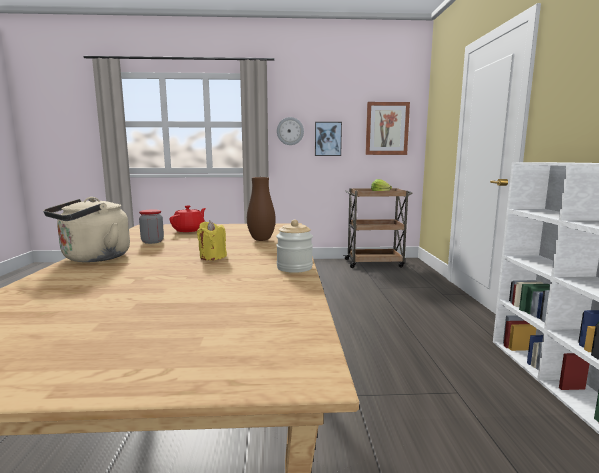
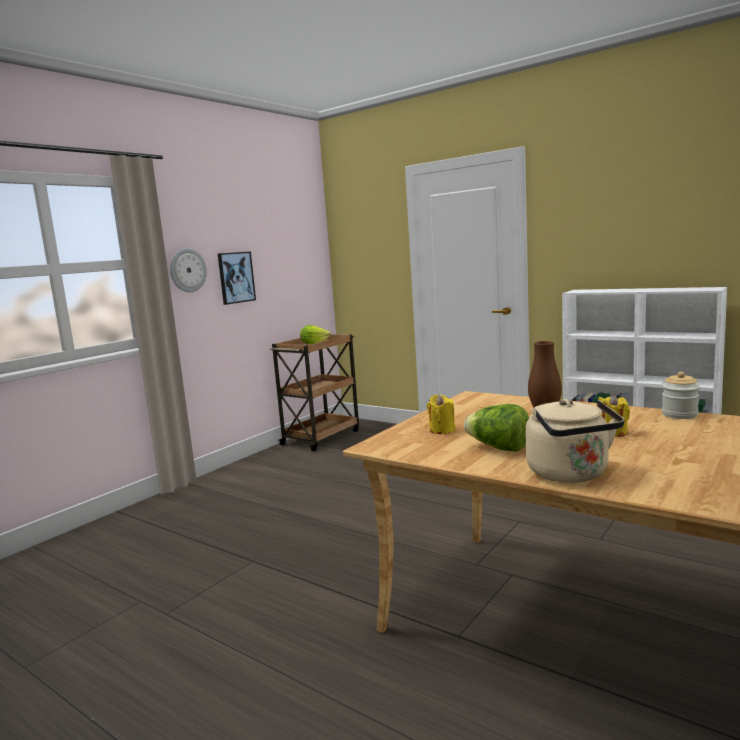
camera: 50 degrees left, 0 degrees up
jar [139,209,164,244] -> lettuce [464,404,529,452]
red teapot [170,206,206,232] -> yellow candle [427,394,455,434]
picture [365,102,410,155] -> none

